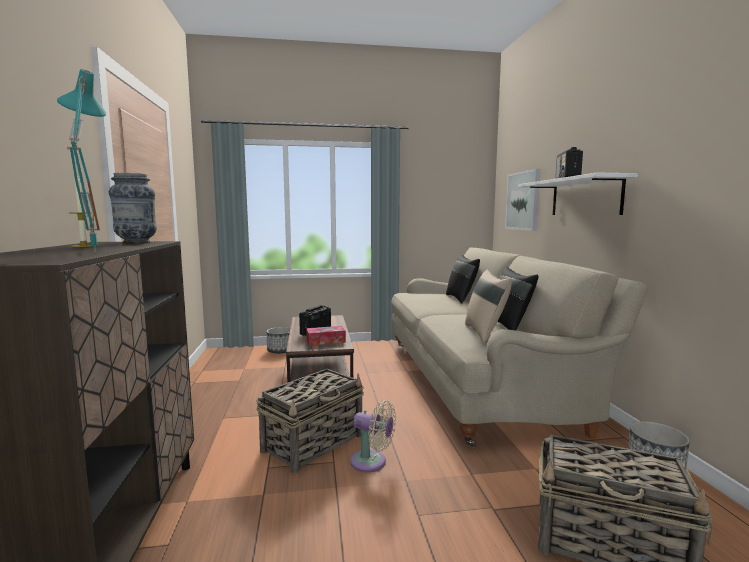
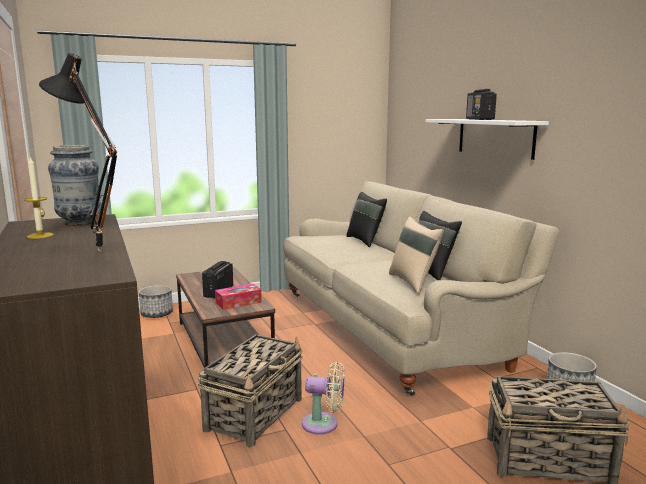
camera: 15 degrees left, 5 degrees up
turquoise table lamp [57,69,106,252] -> black table lamp [39,53,117,252]
picture [505,169,540,231] -> none

